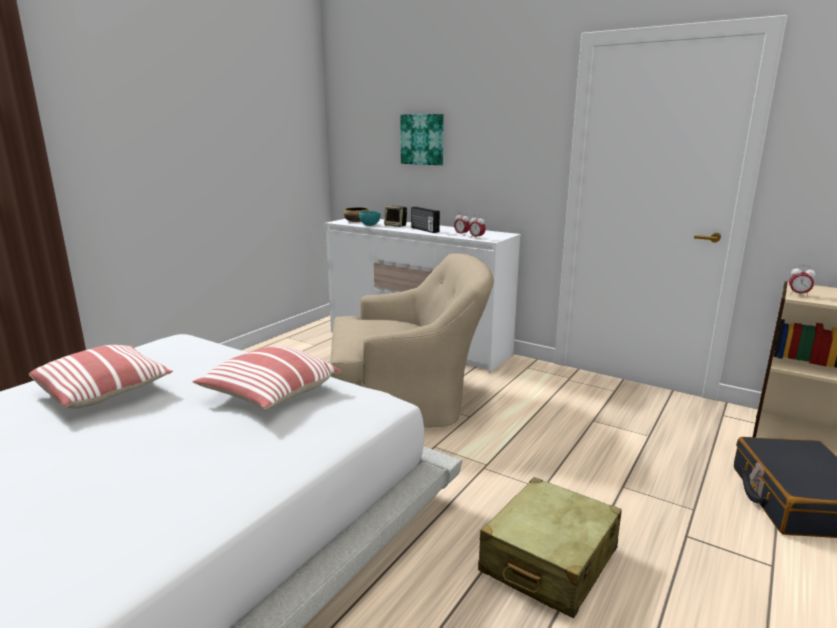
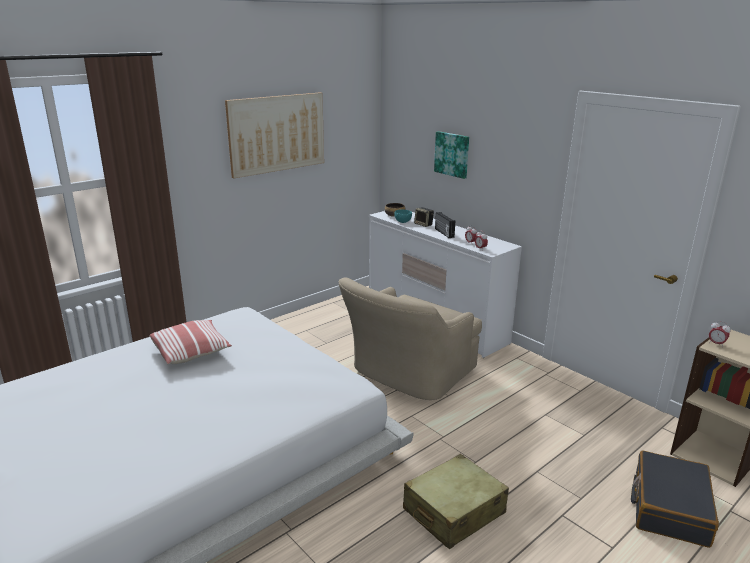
camera: 15 degrees right, 5 degrees up
pillow [192,346,341,410] -> none
beige armchair [330,253,494,428] -> beige armchair turned 120 degrees clockwise [339,278,482,400]
none -> picture [225,92,324,178]

